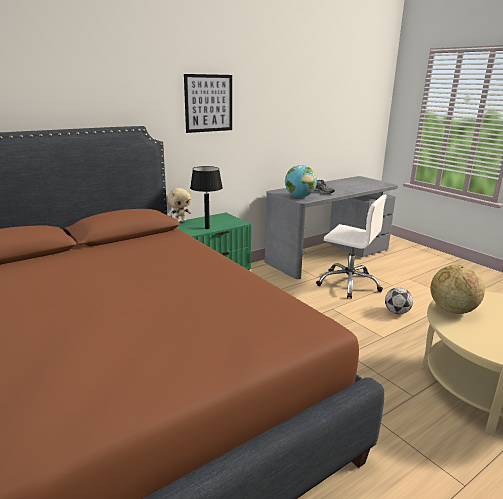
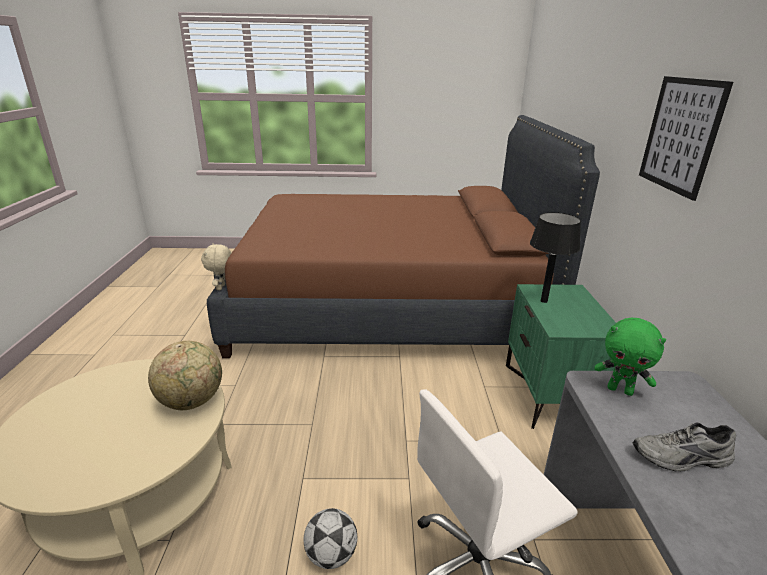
camera: 125 degrees right, 5 degrees up
beige plush toy [168,188,192,223] -> beige plush toy moved to [201,243,231,290]
globe [285,165,317,198] -> green plush toy [594,318,666,396]

